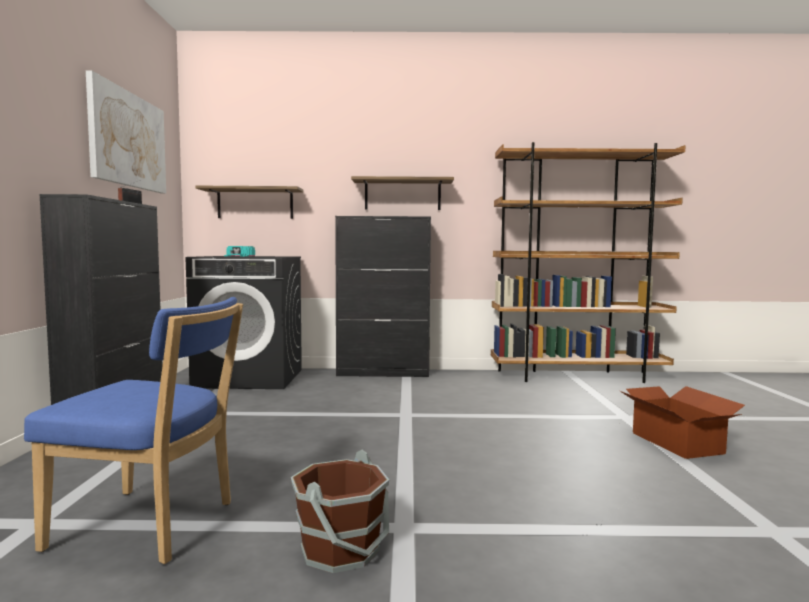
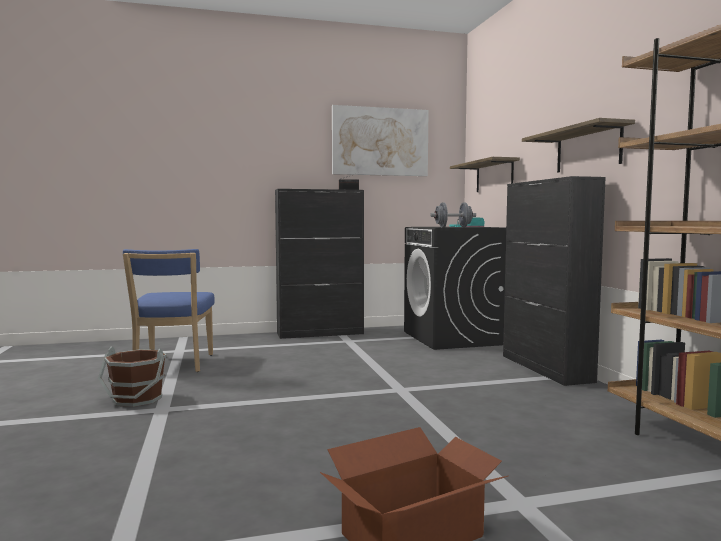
camera: 75 degrees right, 0 degrees up
none -> grey dumbbell [430,202,476,228]

